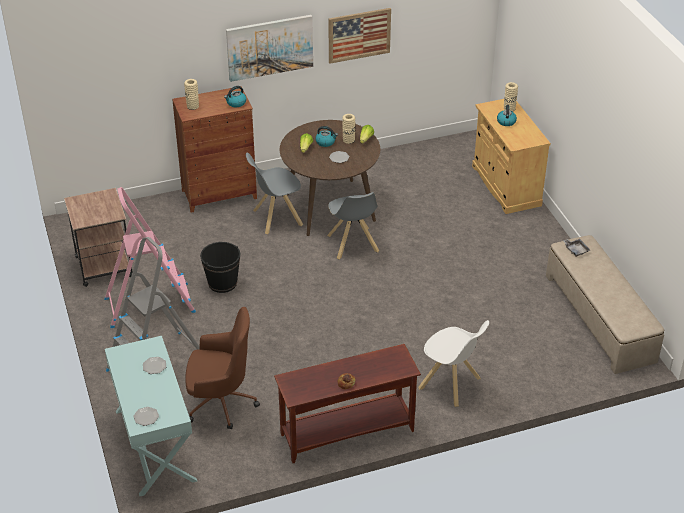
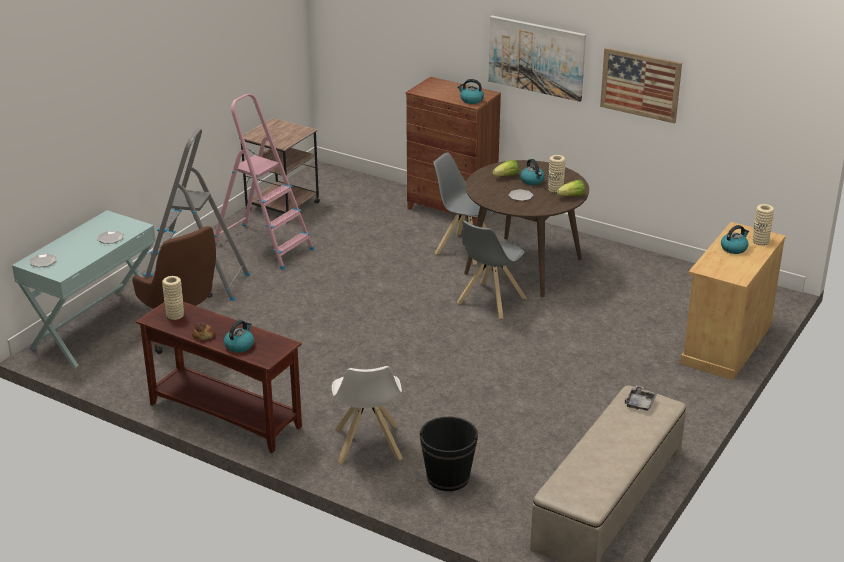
camera: 50 degrees right, 10 degrees down
beige vase [184,79,199,110] -> beige vase moved to [162,276,184,320]
black bucket [200,242,241,293] -> black bucket moved to [420,417,478,491]
none -> kettle [224,320,254,353]

